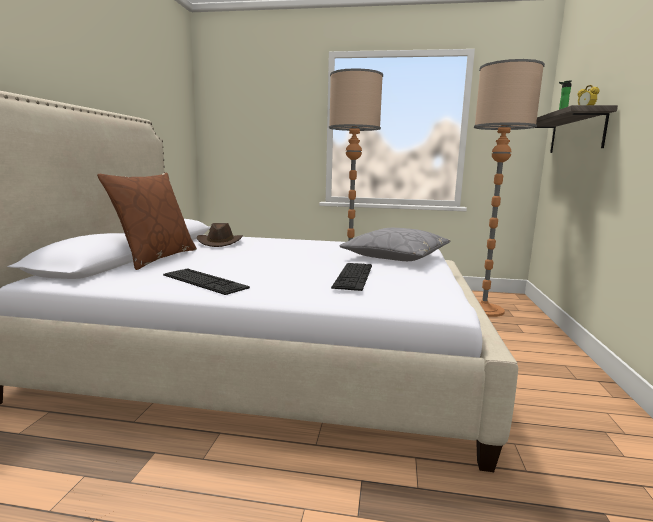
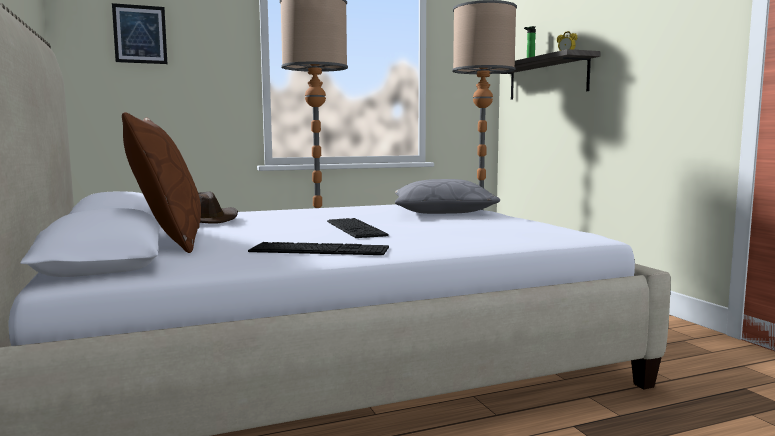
camera: 30 degrees left, 5 degrees down
keyboard [331,263,372,291] -> keyboard moved to [327,218,389,238]
none -> picture [112,3,167,64]

